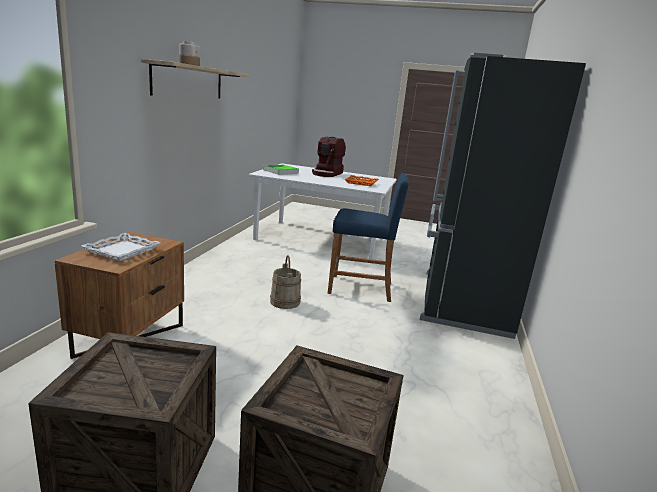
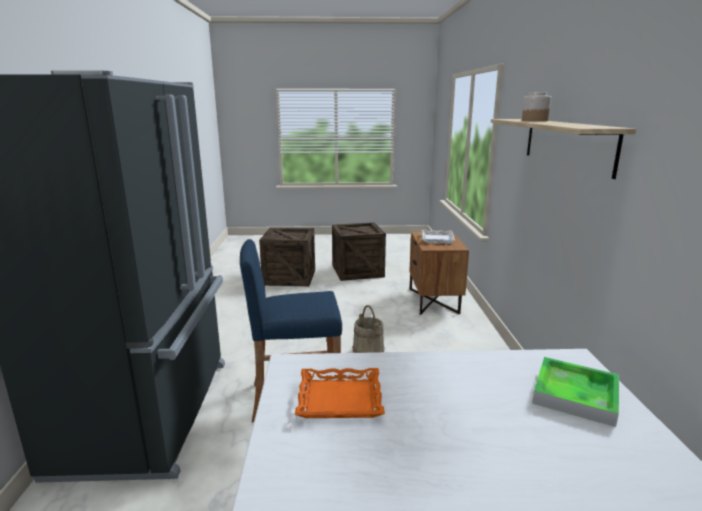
camera: 165 degrees right, 0 degrees up
coffee machine [312,137,346,177] -> none

